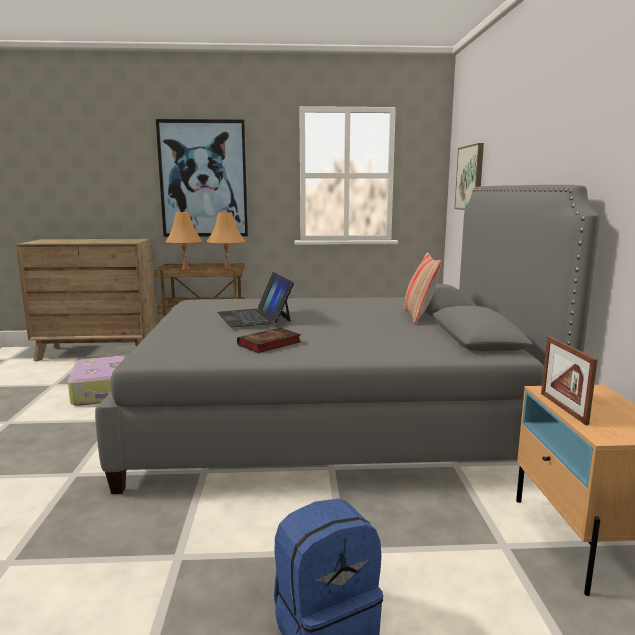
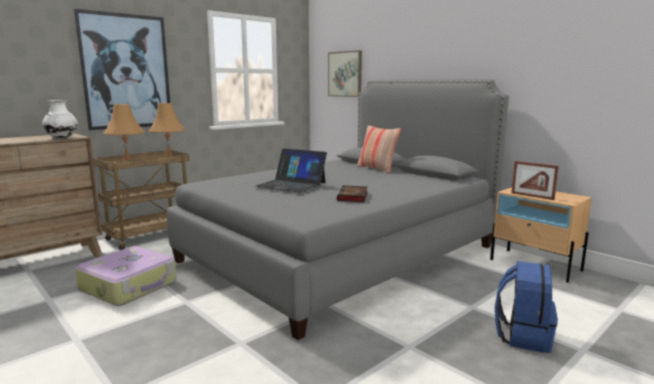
camera: 40 degrees left, 0 degrees up
none -> white vase [42,100,78,138]

